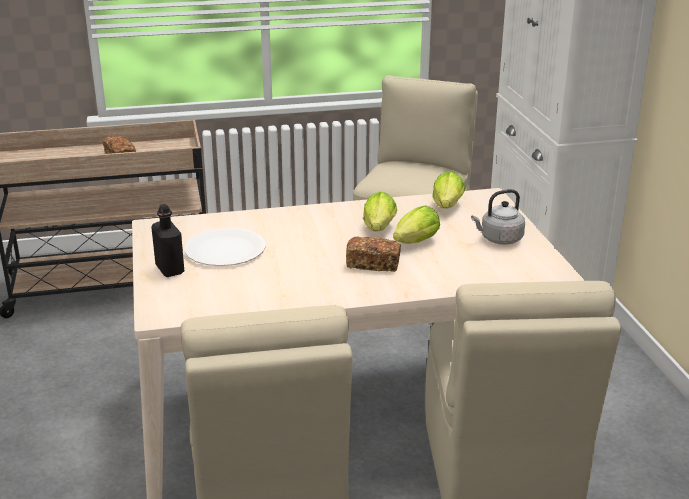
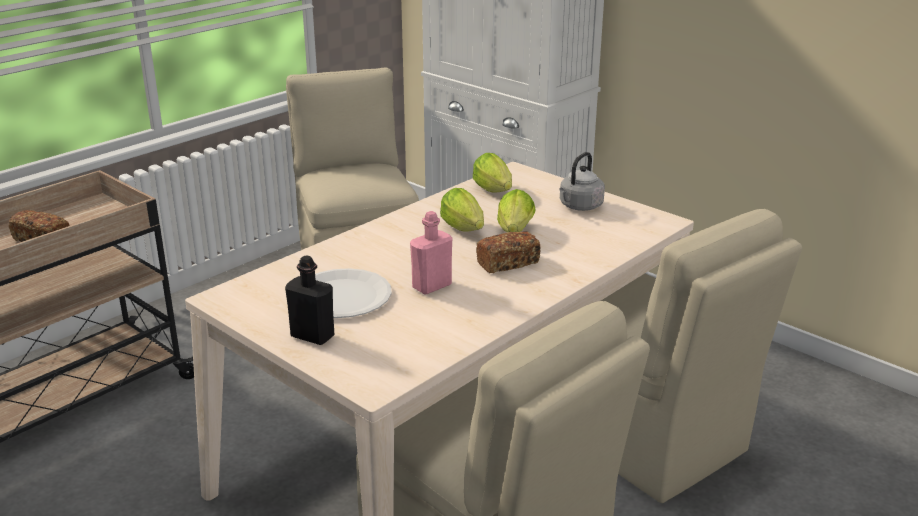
camera: 35 degrees left, 0 degrees up
none -> pink bottle [410,211,452,295]

